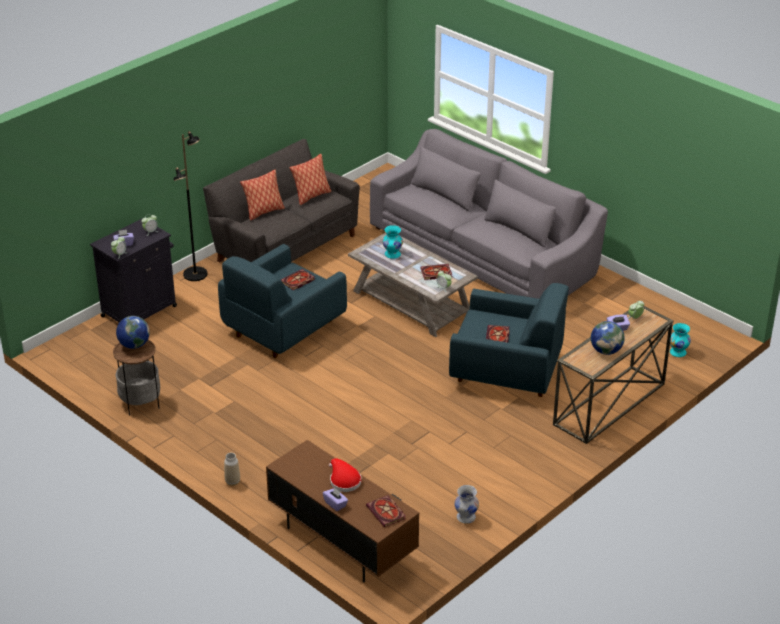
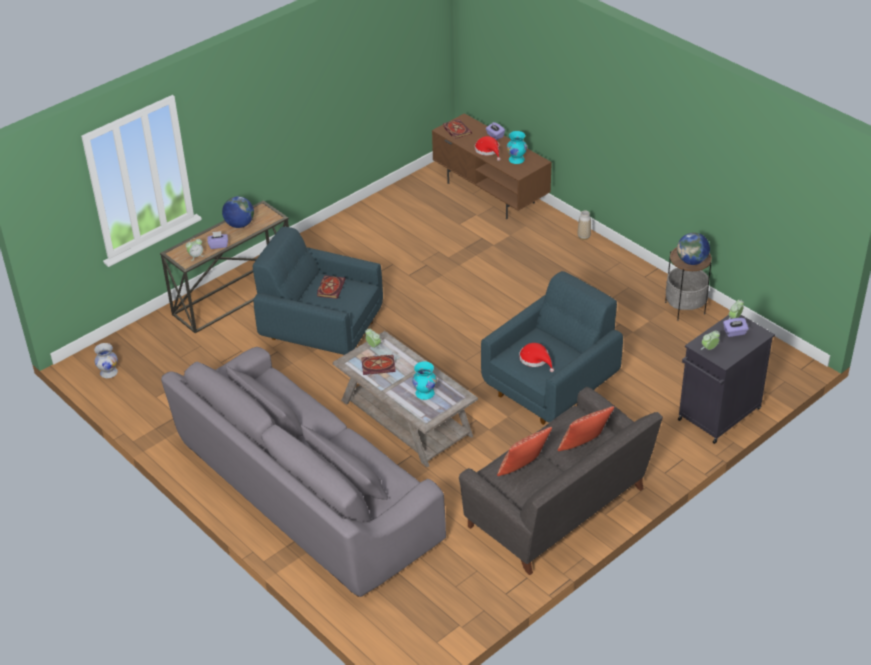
camera: 175 degrees left, 5 degrees up
black floor lamp [174,131,207,281] -> none
book [281,269,315,290] -> red hat [519,343,554,372]
white vase [454,485,479,524] -> white vase moved to [94,343,118,378]
turquoise vase [670,323,691,357] -> turquoise vase moved to [507,131,527,164]

